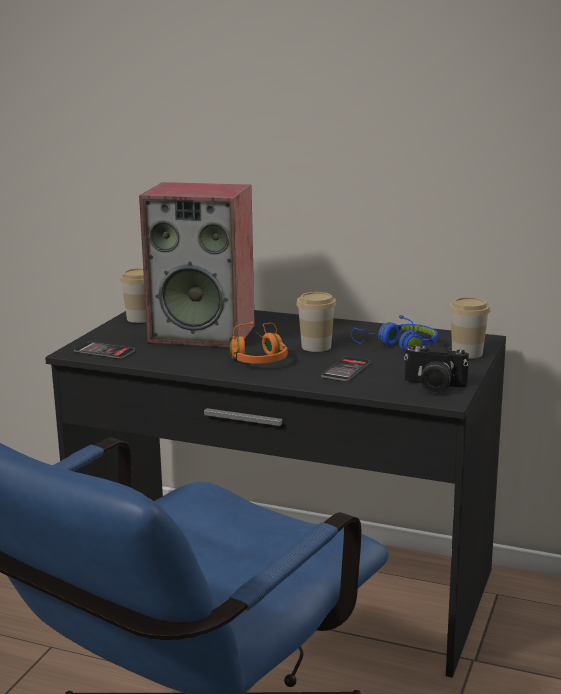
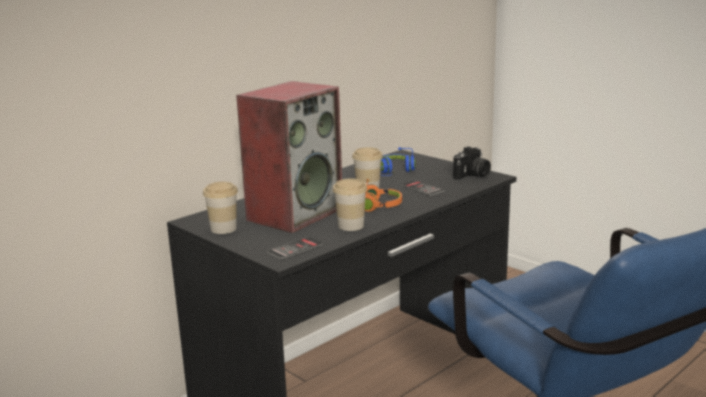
camera: 65 degrees left, 0 degrees up
cup [449,297,490,359] -> cup moved to [333,179,367,231]

